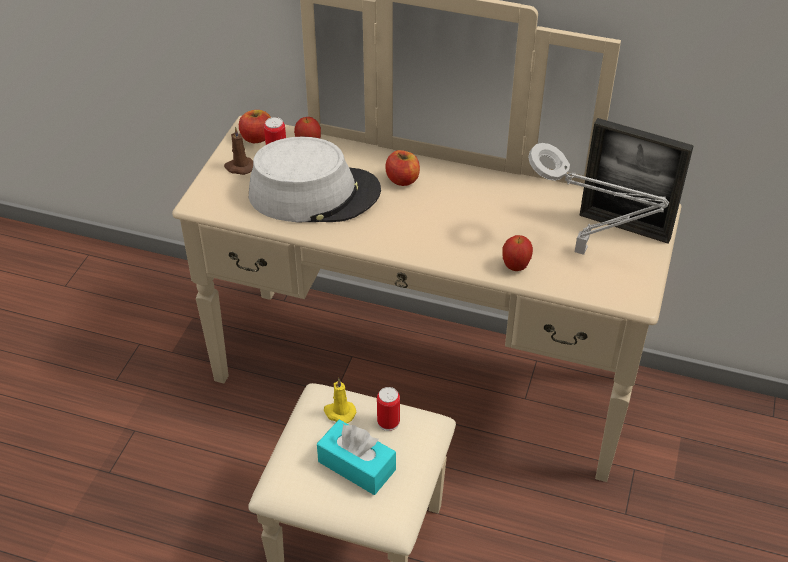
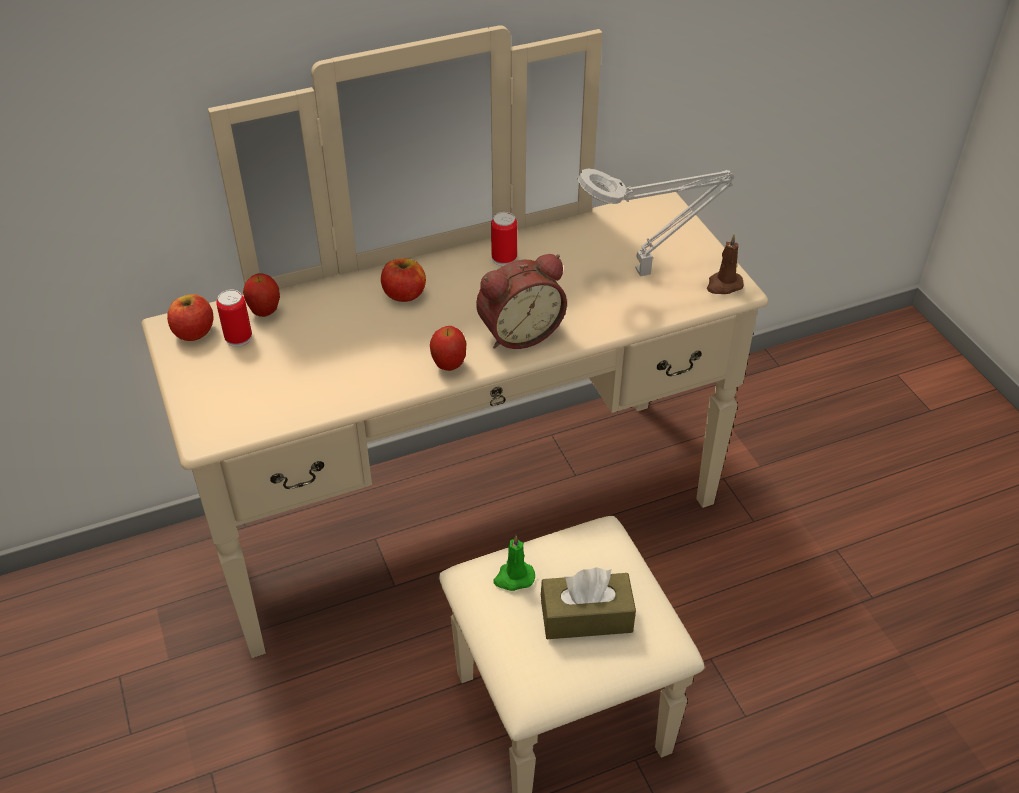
camera: 40 degrees left, 0 degrees up
brown candle [224,127,253,175] -> brown candle moved to [707,234,744,294]
grey hat [249,137,381,222] -> none
turquoise tissue box [317,420,396,495] -> brown tissue box [541,568,636,639]
yellow candle [324,378,357,423] -> green candle [494,535,535,591]
can [377,387,400,431] -> can moved to [491,212,517,266]
apple [502,235,533,271] -> apple moved to [430,326,467,371]
picture frame [579,118,694,244] -> none
none -> alarm clock [476,254,567,349]

